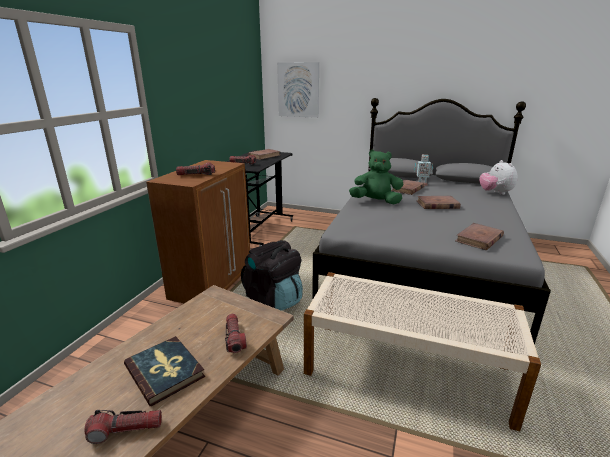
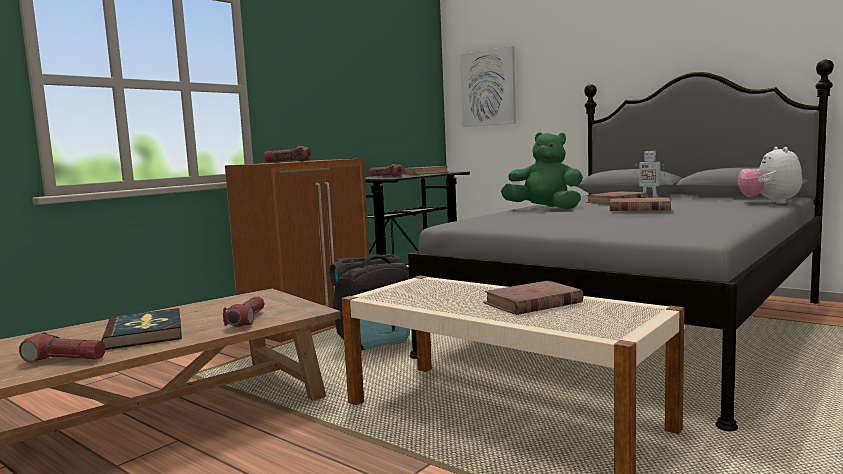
camera: 20 degrees right, 15 degrees down
brown book [455,223,504,250] -> brown book moved to [483,281,584,315]

